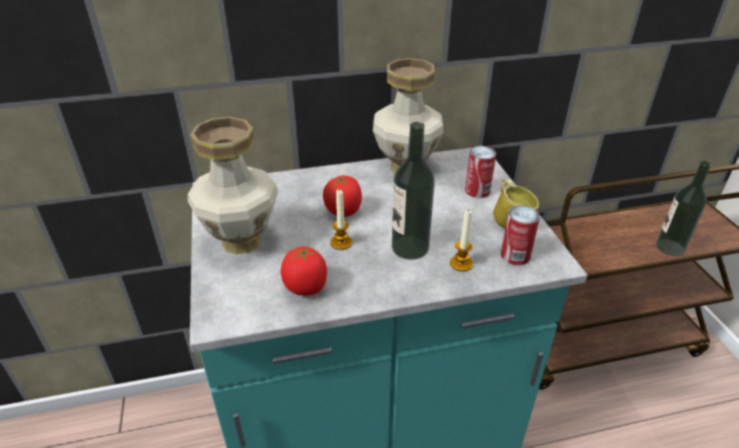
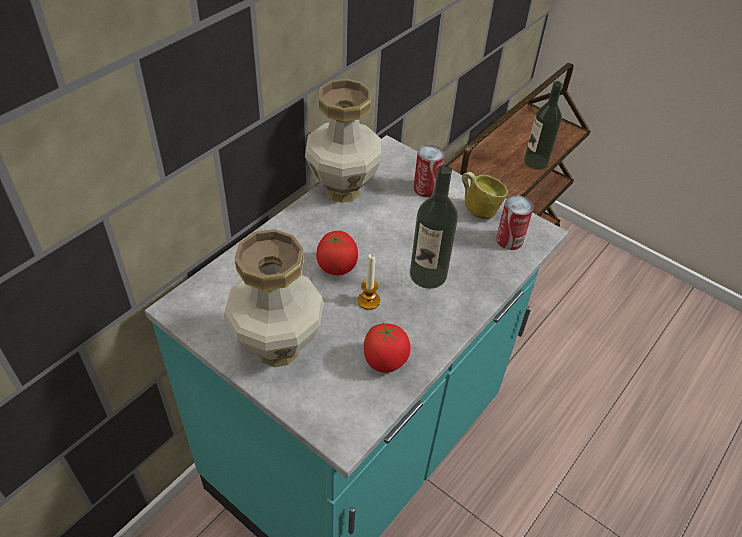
camera: 40 degrees left, 10 degrees up
candle [450,209,473,271] -> none

